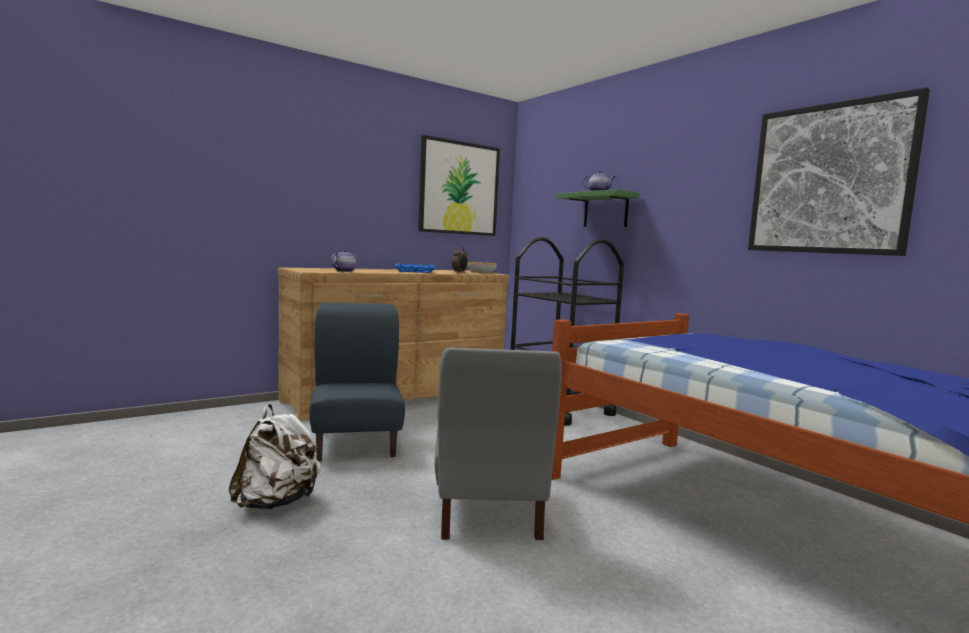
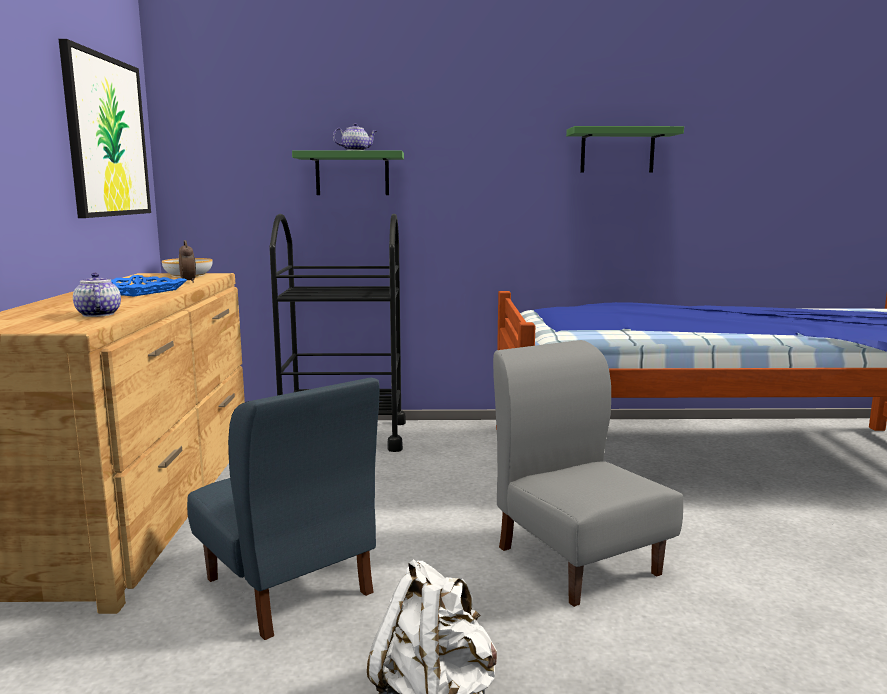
camera: 55 degrees left, 5 degrees up
blue chair [309,302,405,461] -> blue chair turned 150 degrees counterclockwise [187,378,380,640]
grey chair [434,347,562,540] -> grey chair turned 150 degrees counterclockwise [493,340,683,607]
picture [748,88,930,256] -> green shelf [566,126,684,173]

